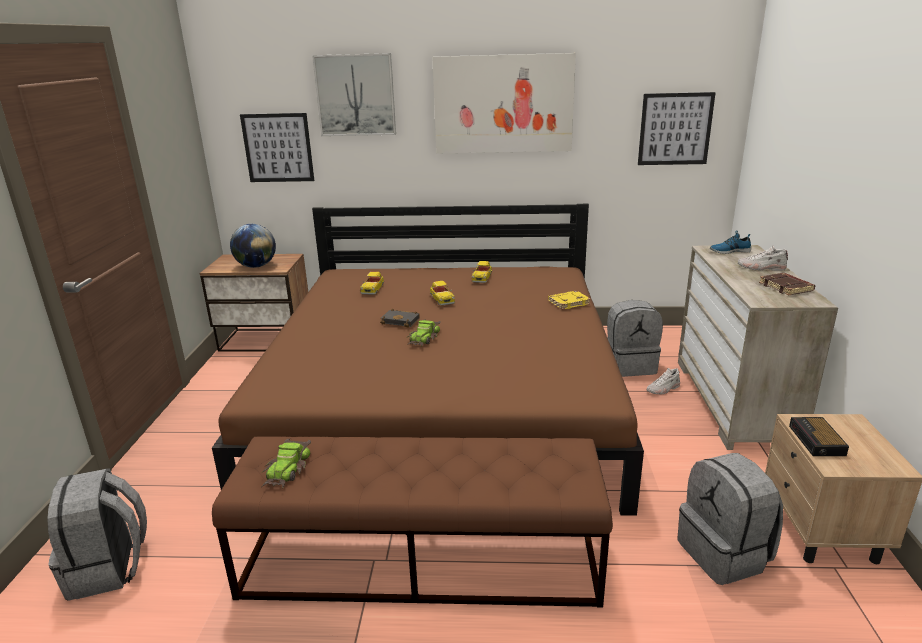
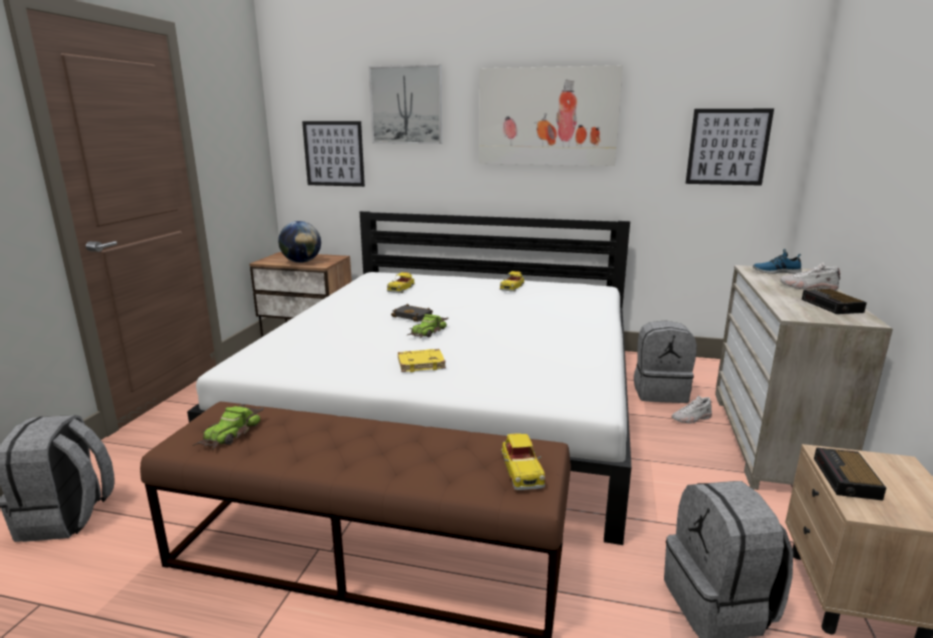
camera: 10 degrees right, 5 degrees down
brown bed [212,204,644,516] -> white bed [187,211,631,545]
toy car [430,281,455,305] -> toy car moved to [501,433,545,490]
yellow book [548,291,591,310] -> yellow book moved to [398,349,446,372]
brown book [759,273,815,296] -> alarm clock [802,289,867,314]

